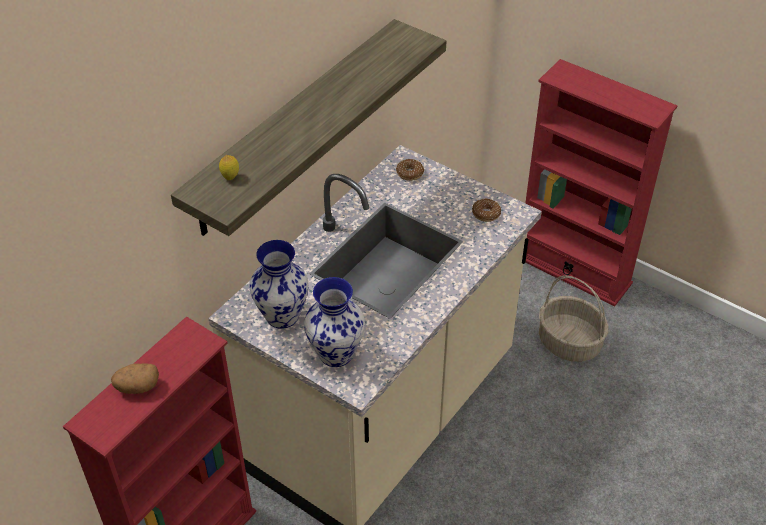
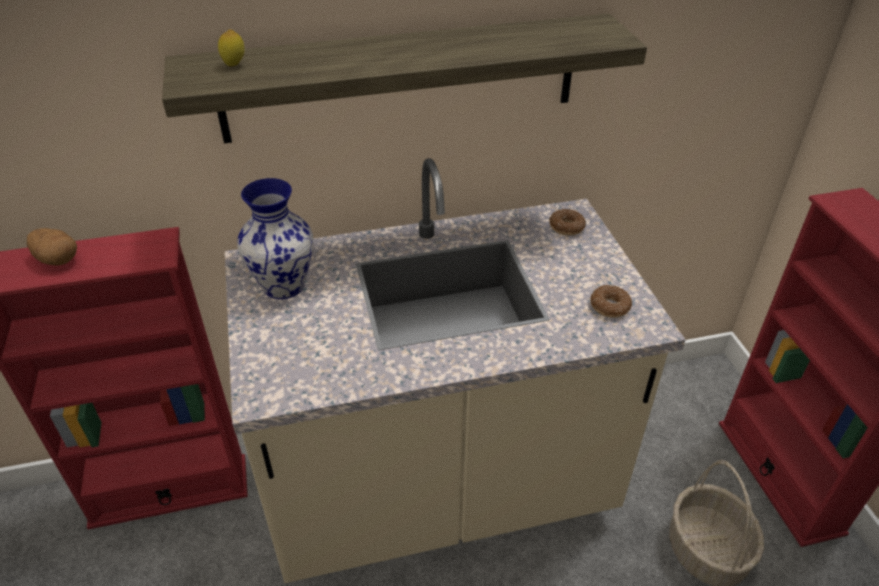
camera: 40 degrees right, 5 degrees down
vase [304,277,365,367] -> none

